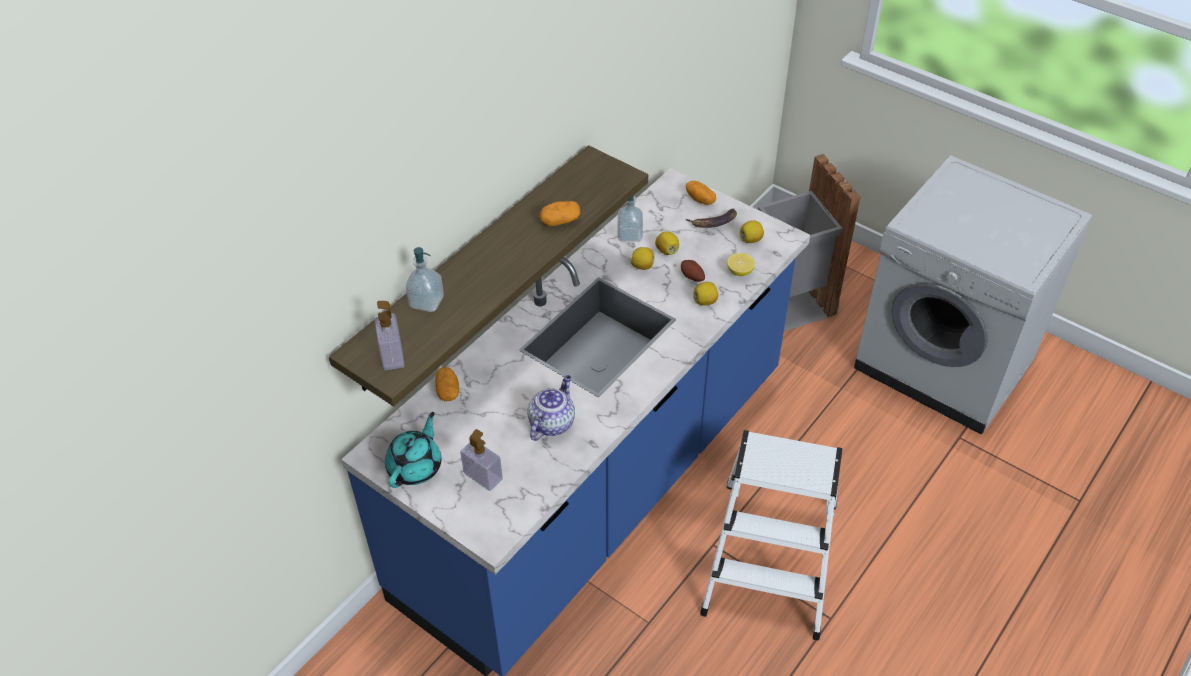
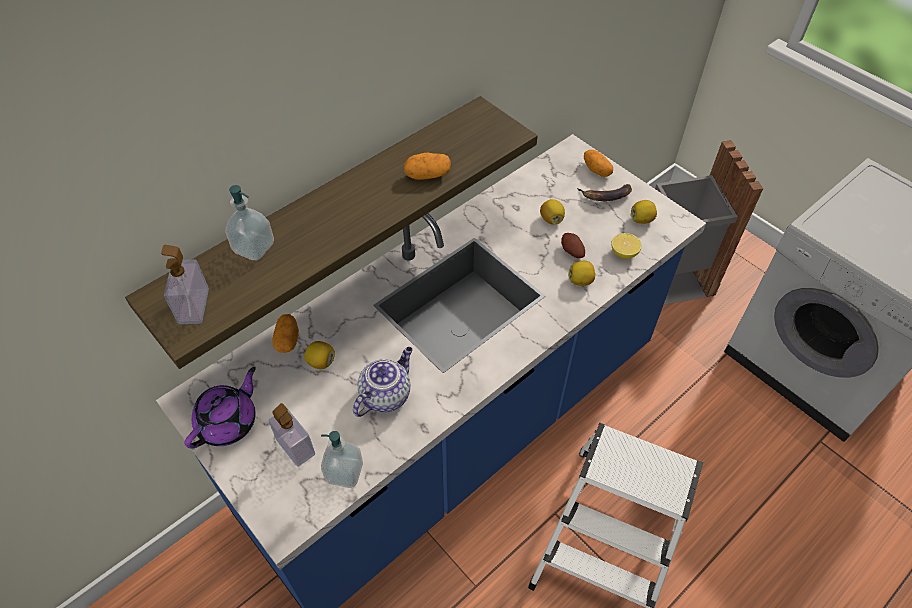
camera: 10 degrees right, 5 degrees up
turquoise teapot [385,412,442,488] -> purple teapot [184,367,256,449]
soap dispenser [618,196,643,242] -> soap dispenser moved to [321,431,363,488]
lemon [631,247,654,270] -> lemon moved to [304,341,335,369]

